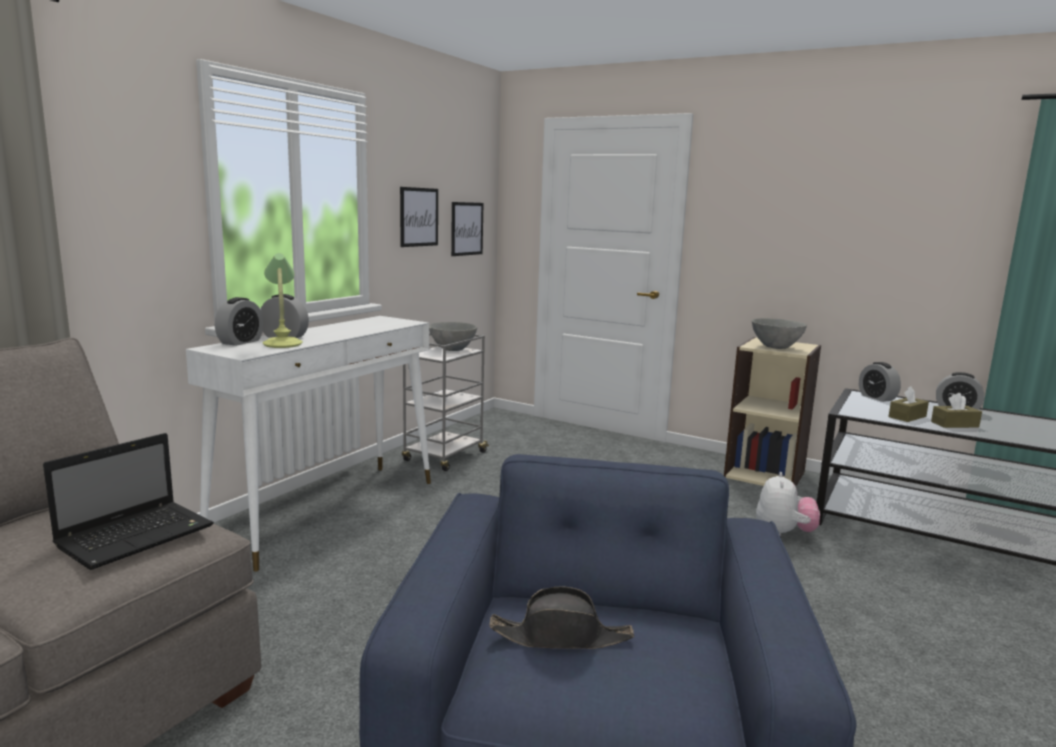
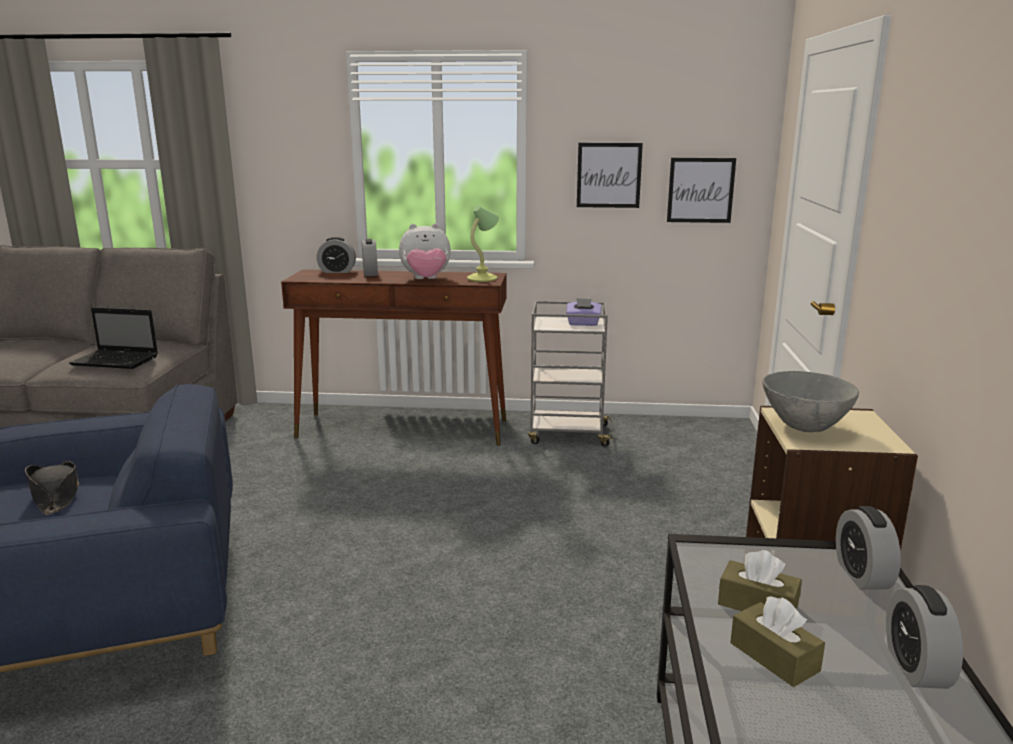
camera: 65 degrees right, 5 degrees up
white console table [186,316,431,572] -> brown console table [281,269,506,446]
table lamp [263,253,303,348] -> table lamp moved to [467,206,499,282]
grey bowl [429,322,477,351] -> purple tissue box [566,298,602,326]
plush toy [756,472,820,536] -> plush toy moved to [399,223,451,279]
alarm clock [859,362,901,402] -> alarm clock turned 45 degrees counterclockwise [836,506,901,590]

